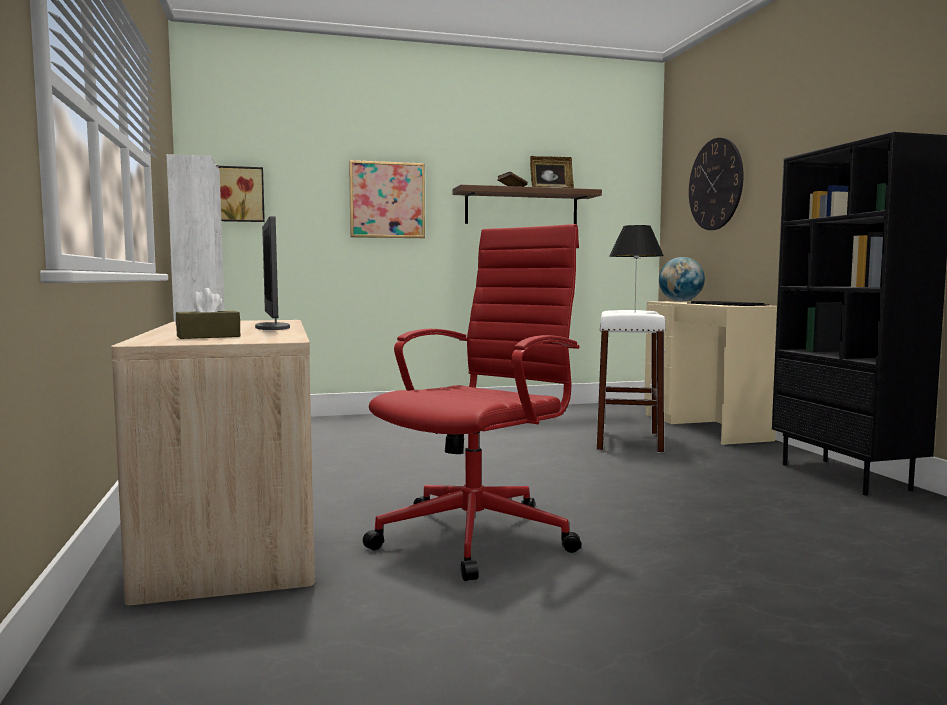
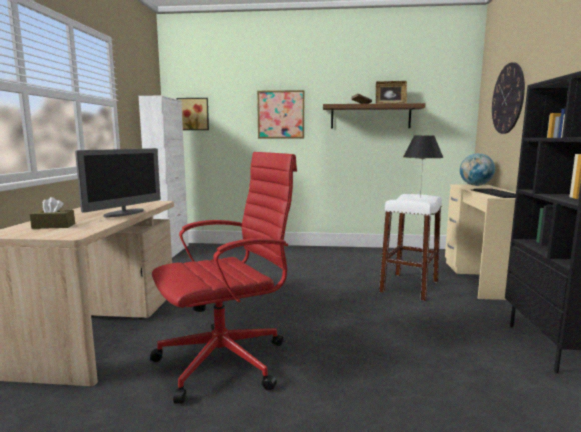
camera: 20 degrees right, 5 degrees up
monitor [255,216,290,330] -> monitor turned 150 degrees counterclockwise [75,148,161,217]

